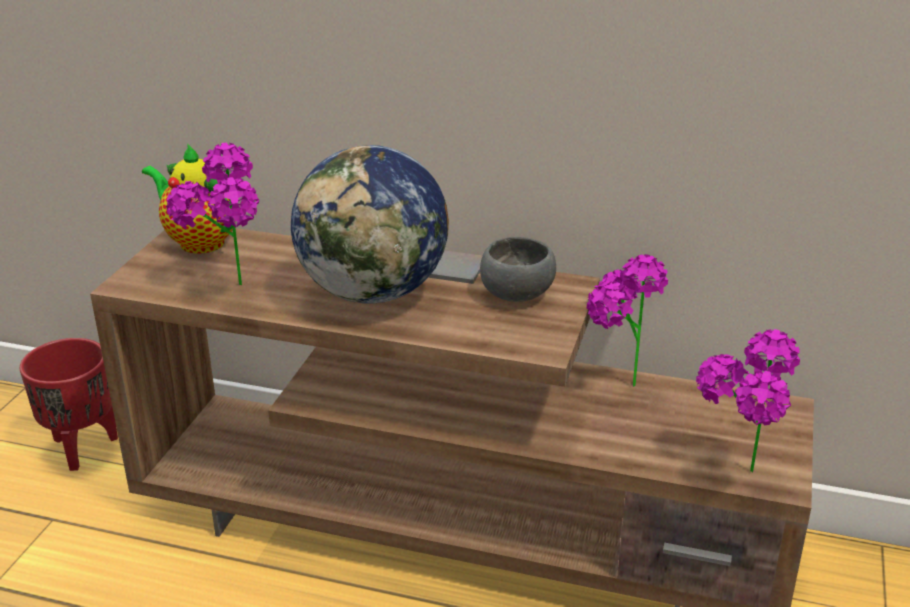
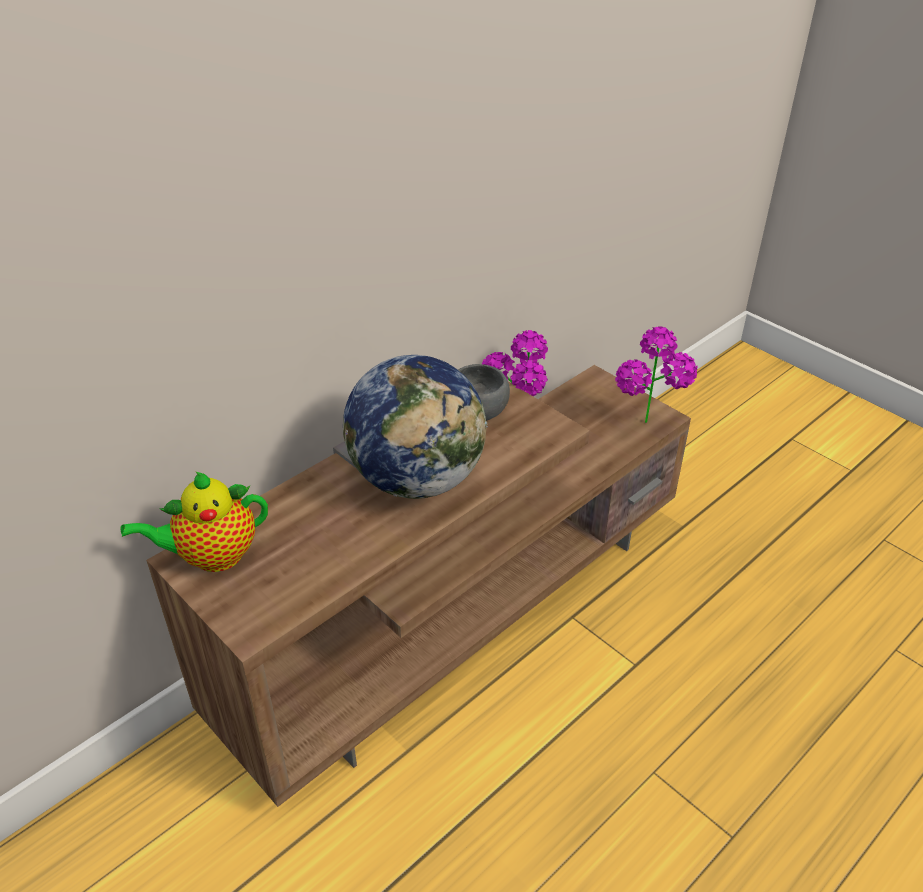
camera: 60 degrees left, 10 degrees up
red planter [19,338,118,471] -> none
potted plant [166,143,259,285] -> none

